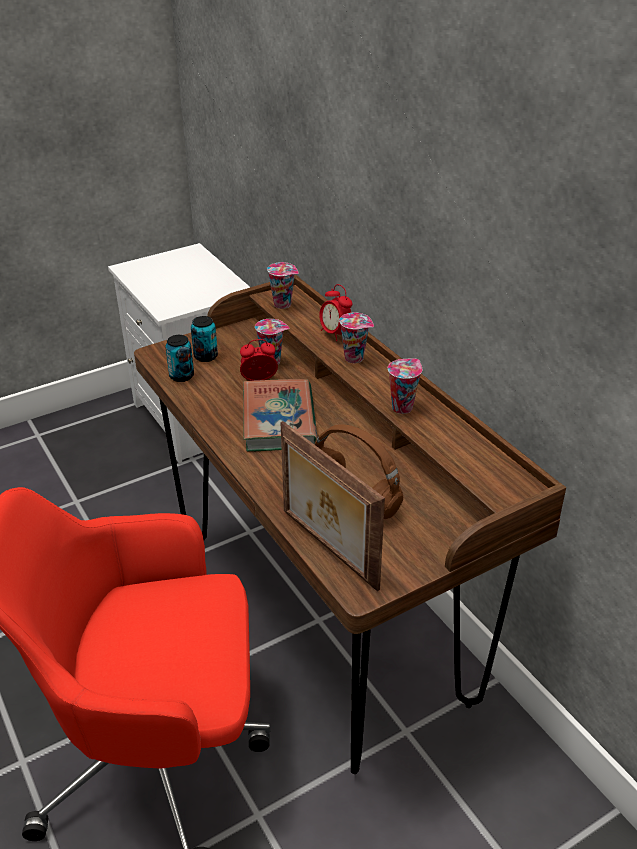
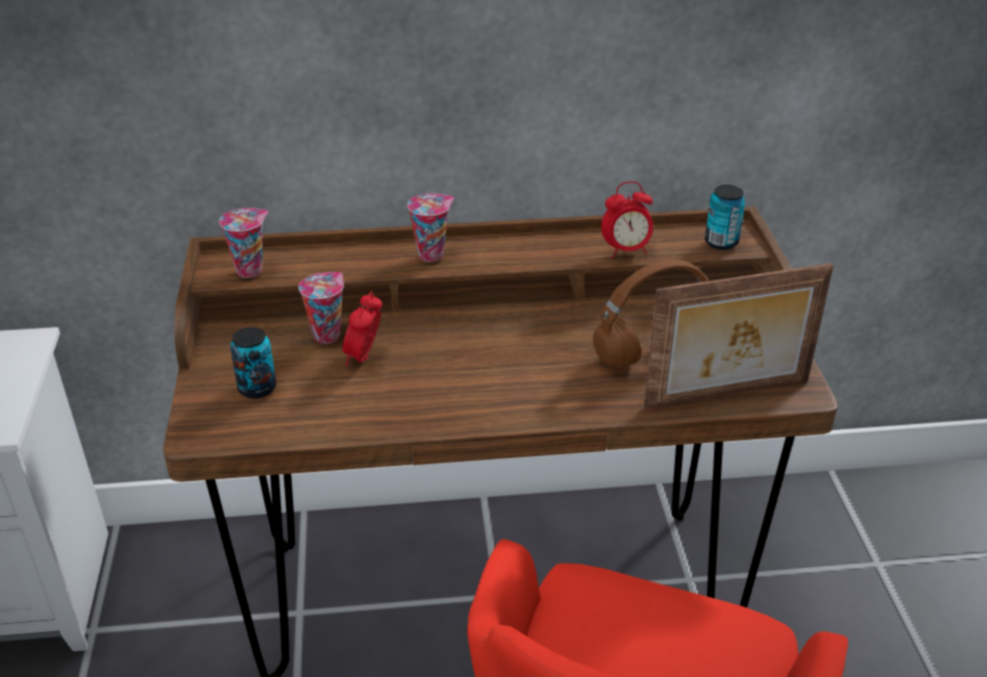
camera: 65 degrees left, 0 degrees up
can [165,335,194,382] -> can moved to [705,185,745,250]
book [243,379,317,451] -> none
alarm clock [319,284,352,341] -> alarm clock moved to [601,181,653,258]
cup [388,358,422,414] -> none

